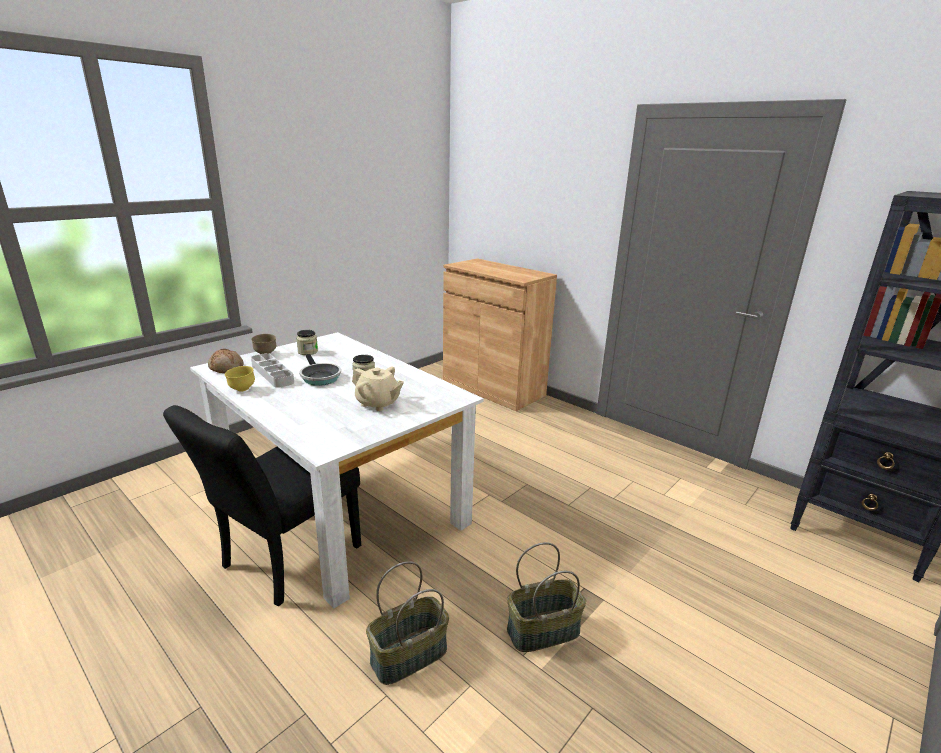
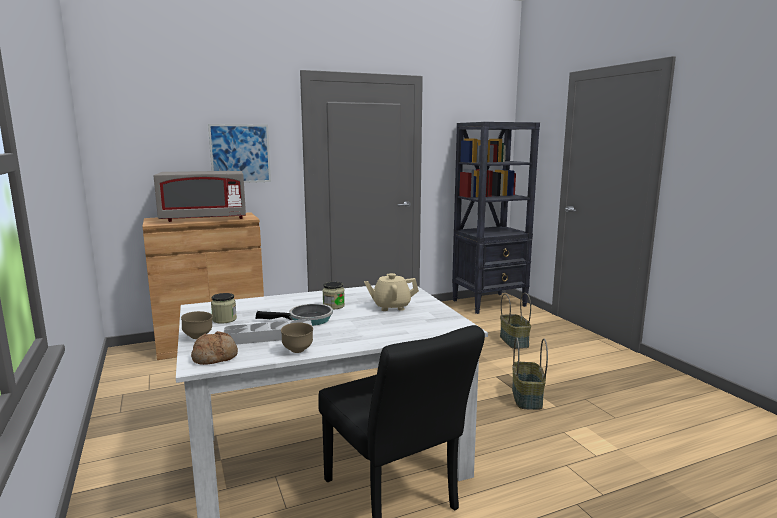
camera: 65 degrees left, 10 degrees down
yellow bowl [225,366,255,392] -> brown bowl [281,323,313,353]
beige teapot [352,367,404,411] -> beige teapot turned 150 degrees counterclockwise [364,273,419,311]
basket [366,561,449,685] -> basket moved to [500,293,531,349]
none -> grey microwave [154,171,246,222]
none -> picture [208,124,271,183]

